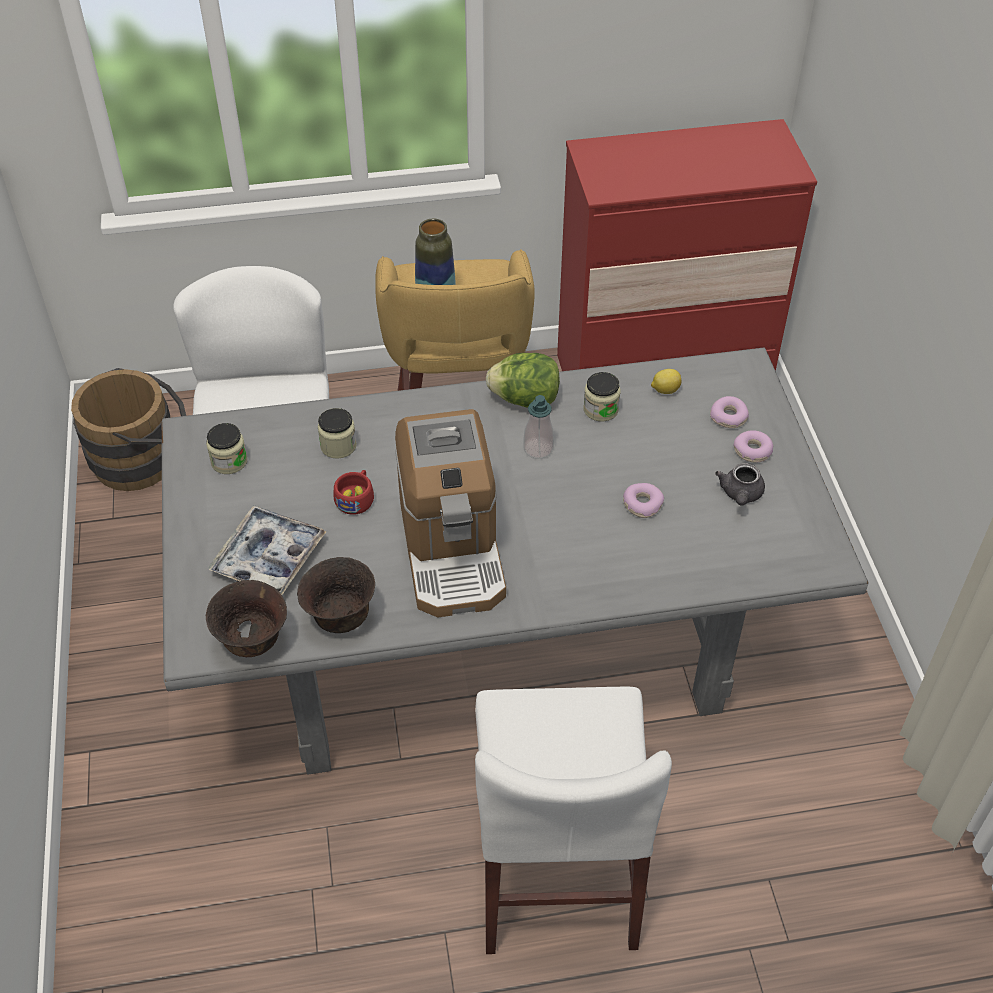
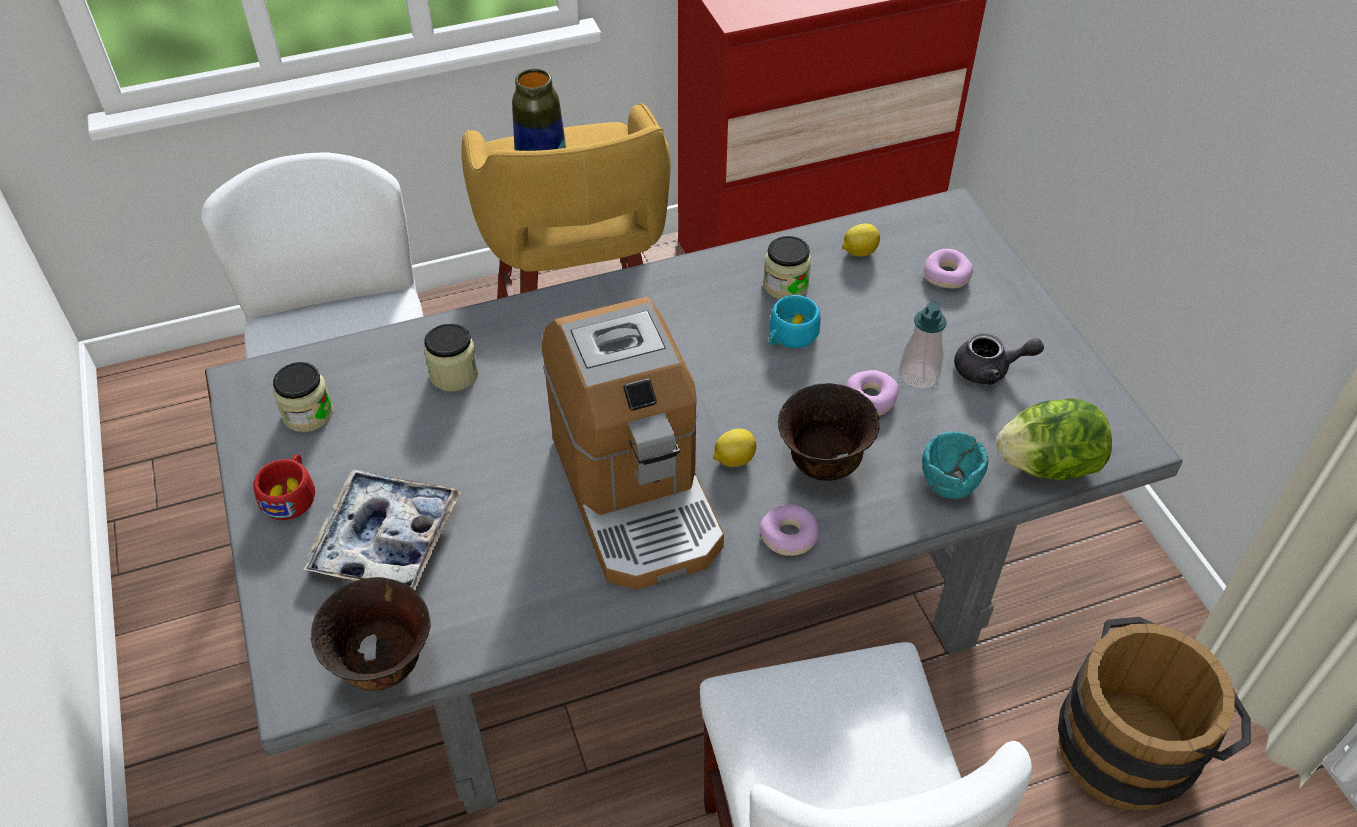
camera: 10 degrees left, 0 degrees up
brown bucket [71,368,186,491] -> brown bucket moved to [1058,617,1251,810]
brown bowl [297,557,375,633] -> brown bowl moved to [778,383,880,481]
red cup [334,470,374,515] -> red cup moved to [253,454,315,520]
lettuce [486,353,560,408] -> lettuce moved to [996,398,1112,481]
soap dispenser [523,395,554,459] -> soap dispenser moved to [899,302,947,389]
grey teapot [715,463,765,505] -> grey teapot turned 90 degrees counterclockwise [954,333,1044,385]
donut [733,430,773,463] -> donut moved to [760,504,819,556]
none -> lemon [713,429,756,467]
none -> turquoise cup [769,295,820,348]
none -> turquoise bowl [922,432,988,499]

